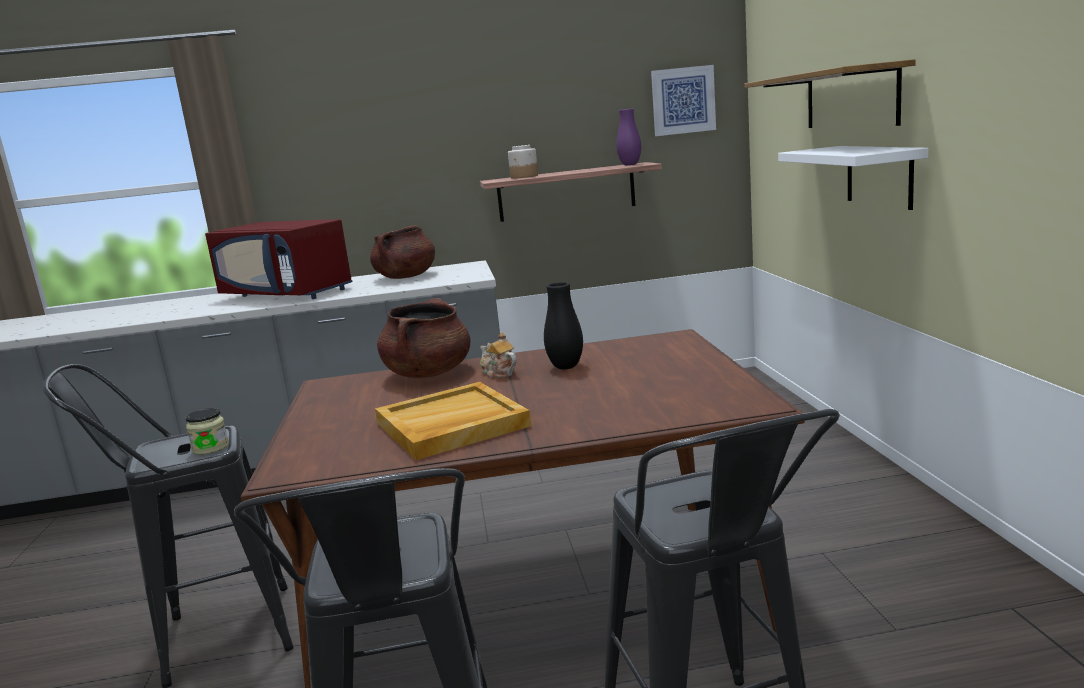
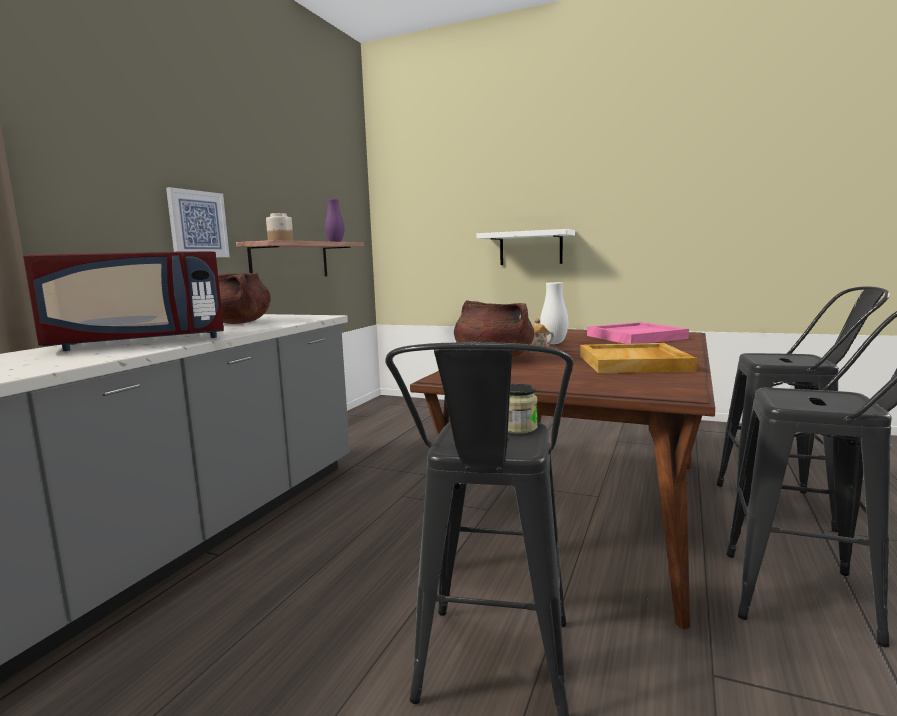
camera: 60 degrees left, 5 degrees down
black vase [544,282,583,369] -> white vase [540,282,568,344]
picture [651,65,716,136] -> picture moved to [166,187,230,257]
shelf [744,59,916,128] -> none
none -> pink tray [587,322,689,344]

